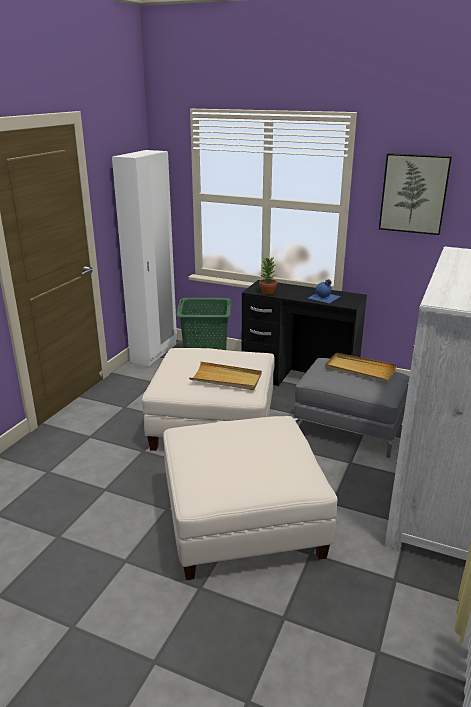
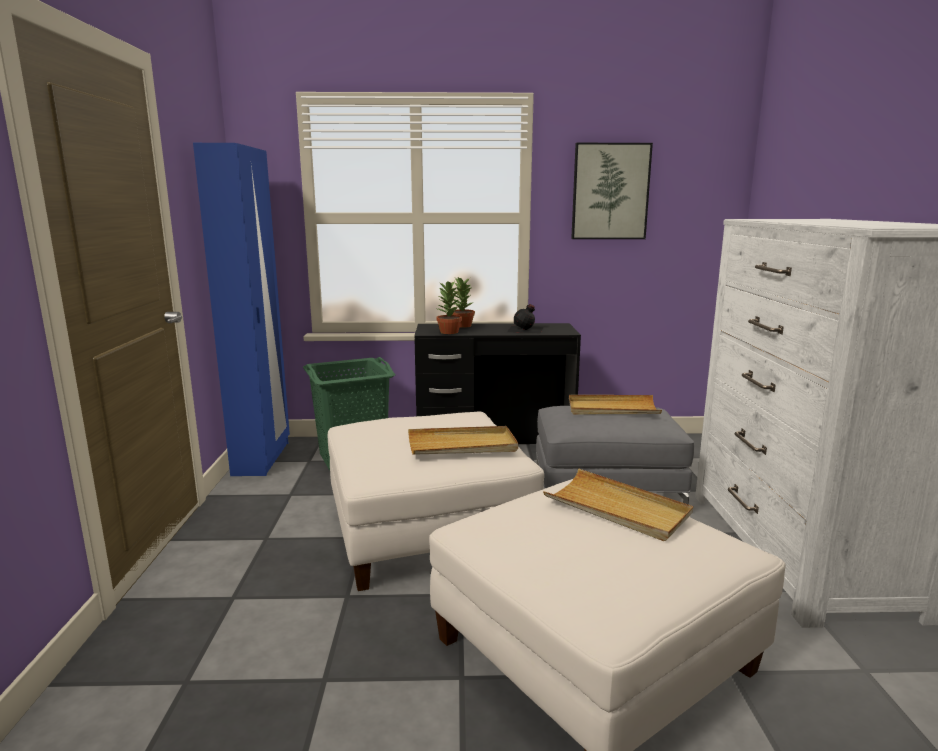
camera: 25 degrees left, 10 degrees down
white wardrobe [112,150,177,366] -> blue wardrobe [193,143,290,476]
blue bottle [308,279,341,303] -> black bottle [507,304,543,333]
none -> potted plant [452,277,475,328]
none -> beige tray [543,469,693,541]

